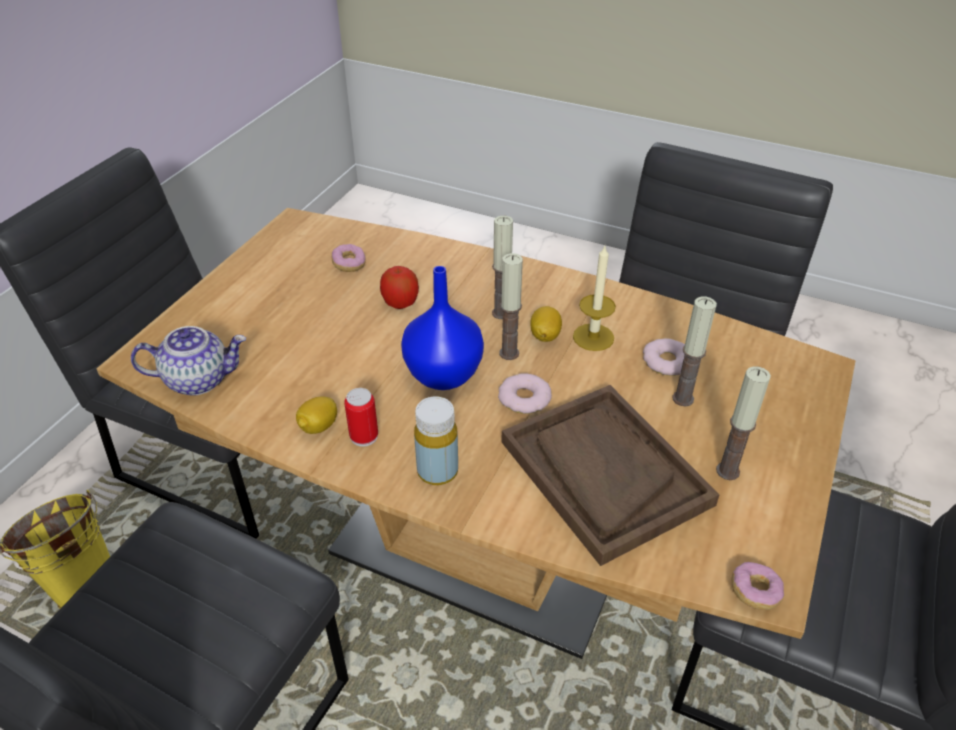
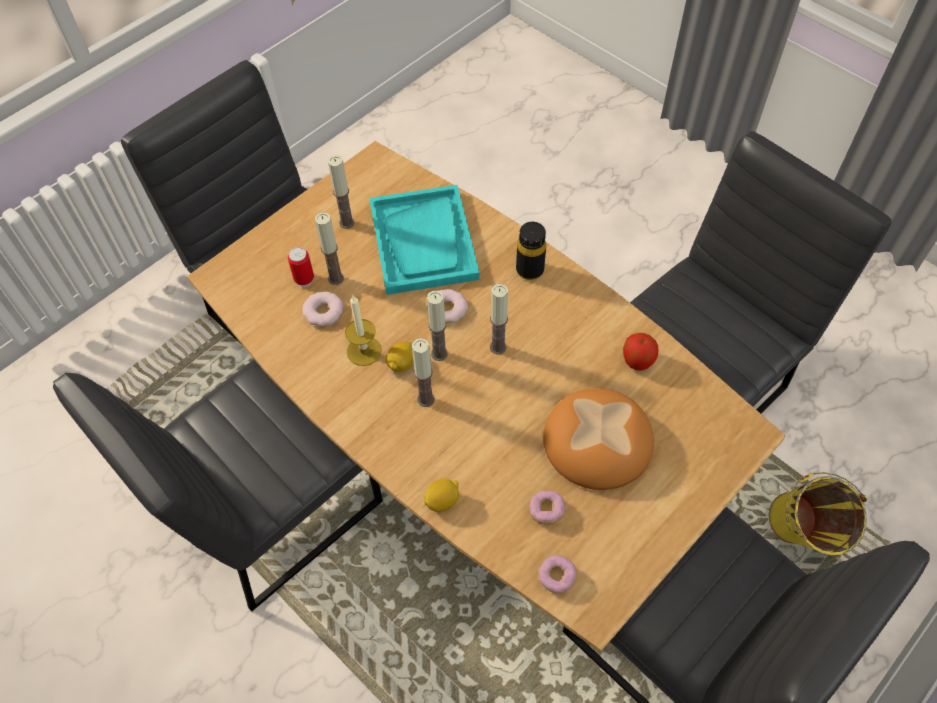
camera: 160 degrees left, 15 degrees up
teapot [131,326,246,396] -> none
lemon [296,396,337,434] -> lemon moved to [424,478,459,512]
can [344,388,378,447] -> can moved to [288,247,314,287]
apple [380,266,419,309] -> apple moved to [623,333,658,371]
blue vase [401,266,484,390] -> candle [490,284,508,355]
yellow bottle [414,396,458,485] -> black bottle [516,222,546,280]
brown tray [501,385,720,566] -> turquoise tray [369,185,480,295]
donut [732,562,784,610] -> donut moved to [538,555,577,594]
none -> bread [543,388,654,490]

